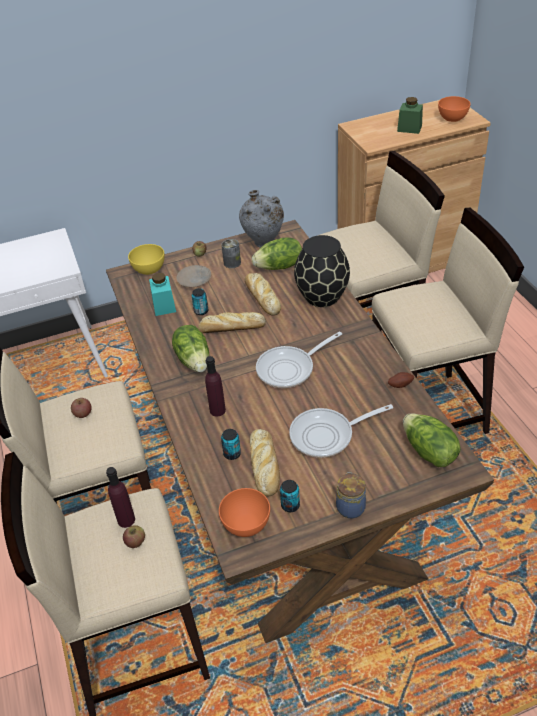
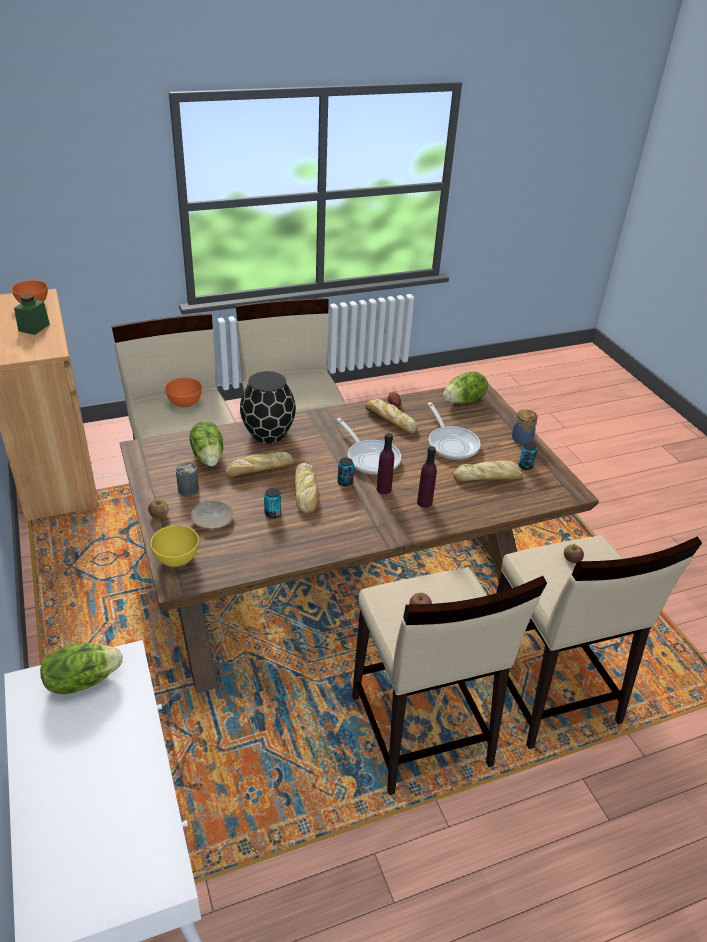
camera: 95 degrees left, 5 degrees down
purple bottle [106,467,135,528] -> purple bottle moved to [377,433,394,494]
turquoise jar [149,273,176,316] -> none
lettuce [172,325,209,372] -> lettuce moved to [40,643,123,694]
orange bowl [219,488,270,537] -> orange bowl moved to [165,378,202,407]
can [221,429,241,460] -> can moved to [338,458,354,486]
grey vase [239,190,284,248] -> none
none -> bread [365,399,418,434]

